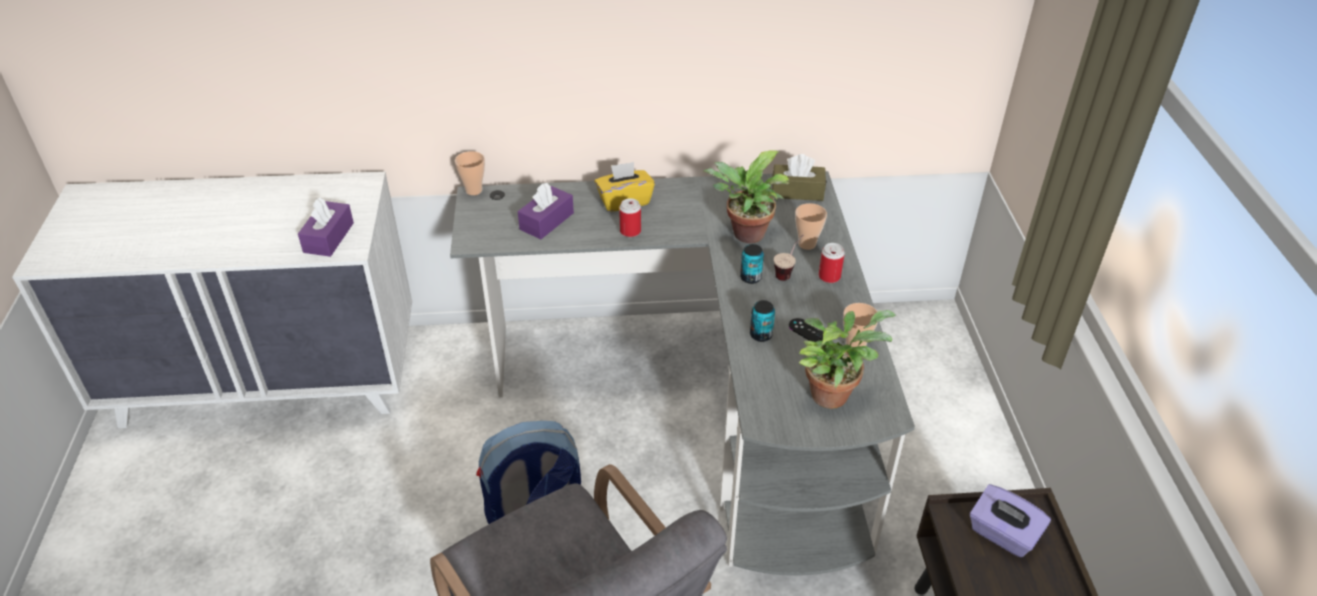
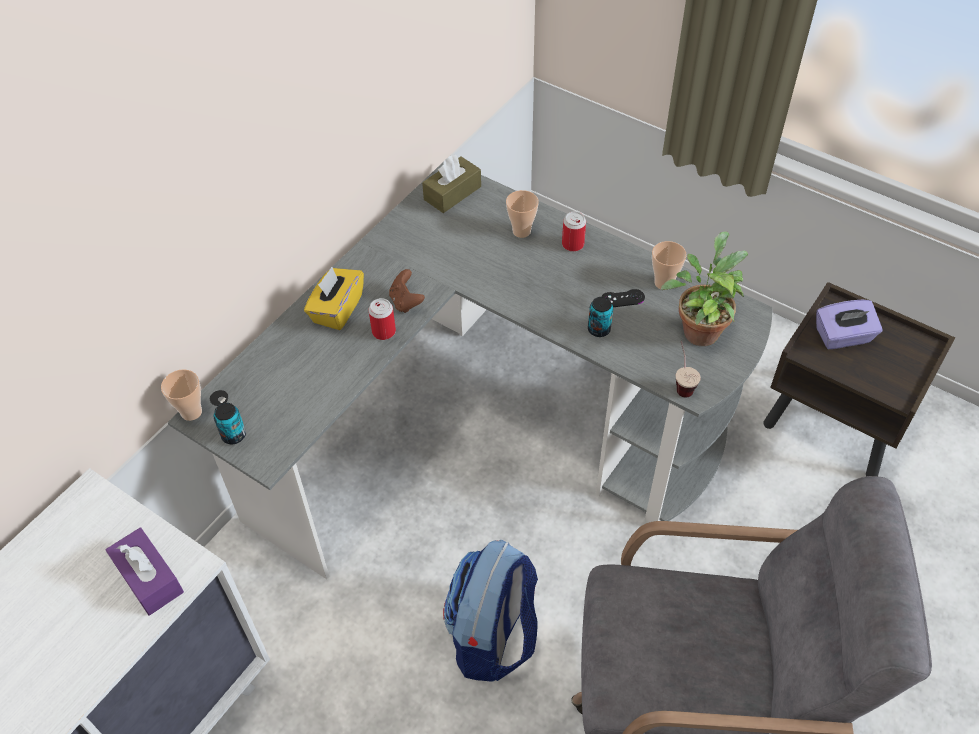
camera: 50 degrees left, 10 degrees up
purple tissue box [518,183,574,239] -> none
potted plant [702,150,790,243] -> none
can [740,244,764,284] -> can moved to [214,403,246,444]
cup [774,235,803,281] -> cup moved to [676,341,701,398]
none -> brown game controller [389,269,425,313]

